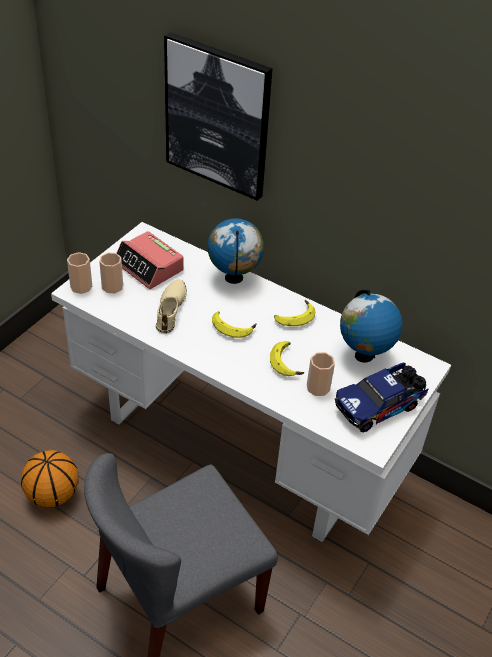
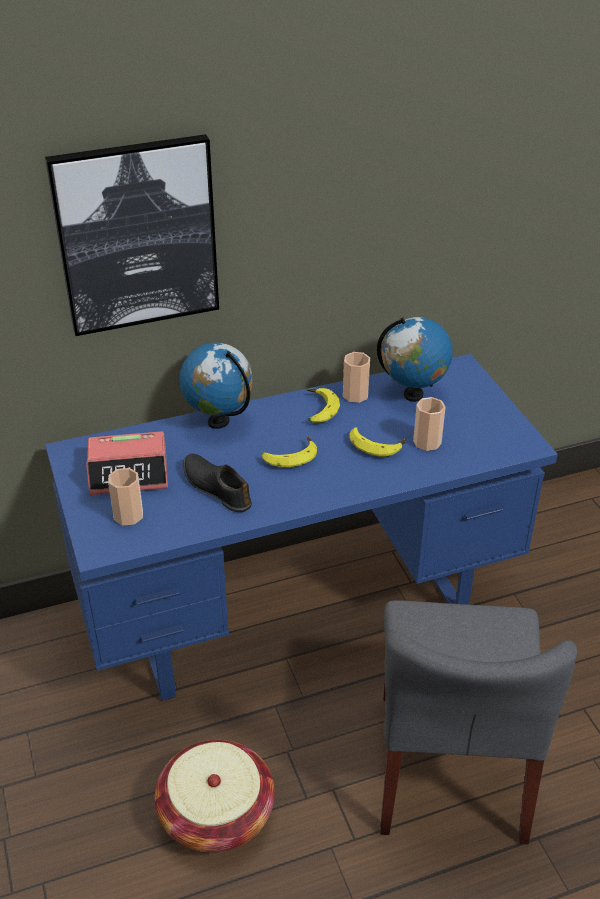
camera: 50 degrees left, 5 degrees down
basketball [21,450,78,508] -> basket [155,740,275,853]
white desk [51,222,451,542] -> blue desk [45,354,558,701]
cup [67,252,92,294] -> cup moved to [343,352,370,403]
beige shoe [156,279,187,334] -> black shoe [183,453,252,512]
toy truck [335,363,429,432] -> none

